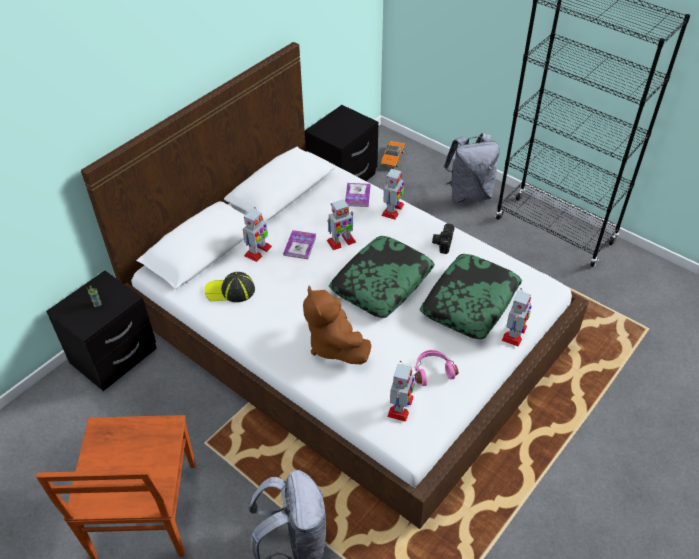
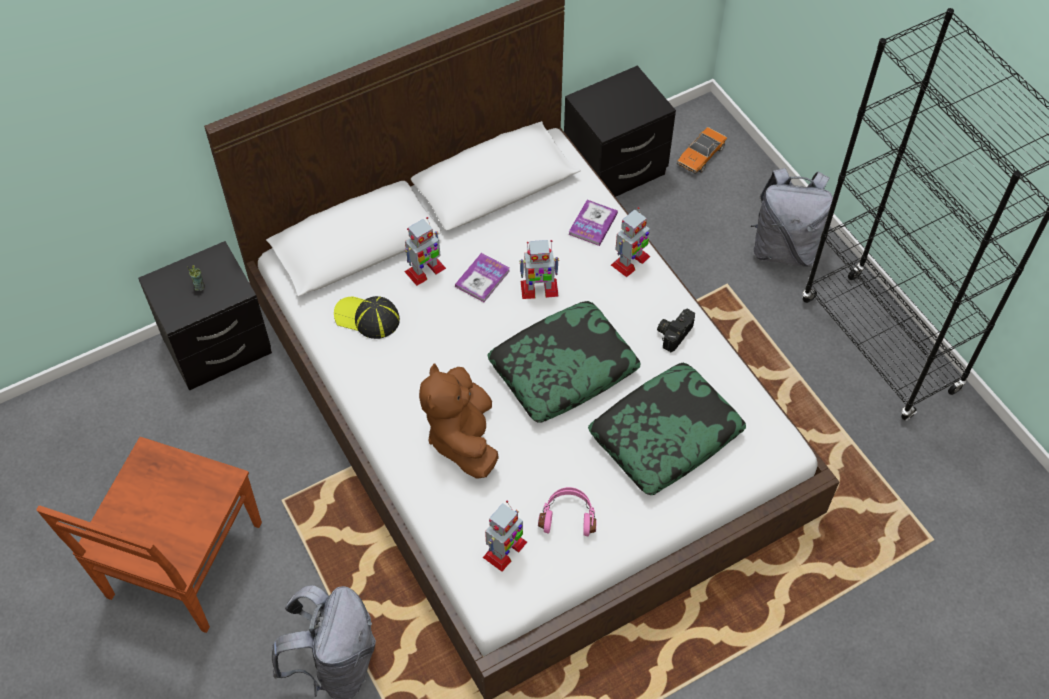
camera: 20 degrees right, 10 degrees up
toy robot [502,288,532,347] -> none

